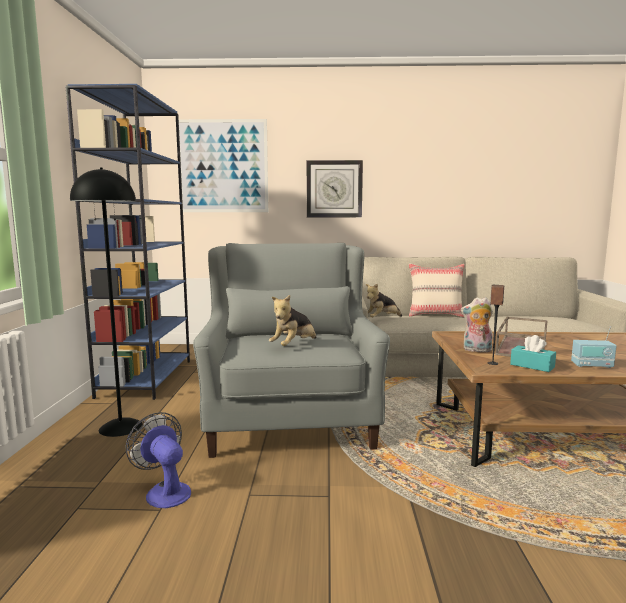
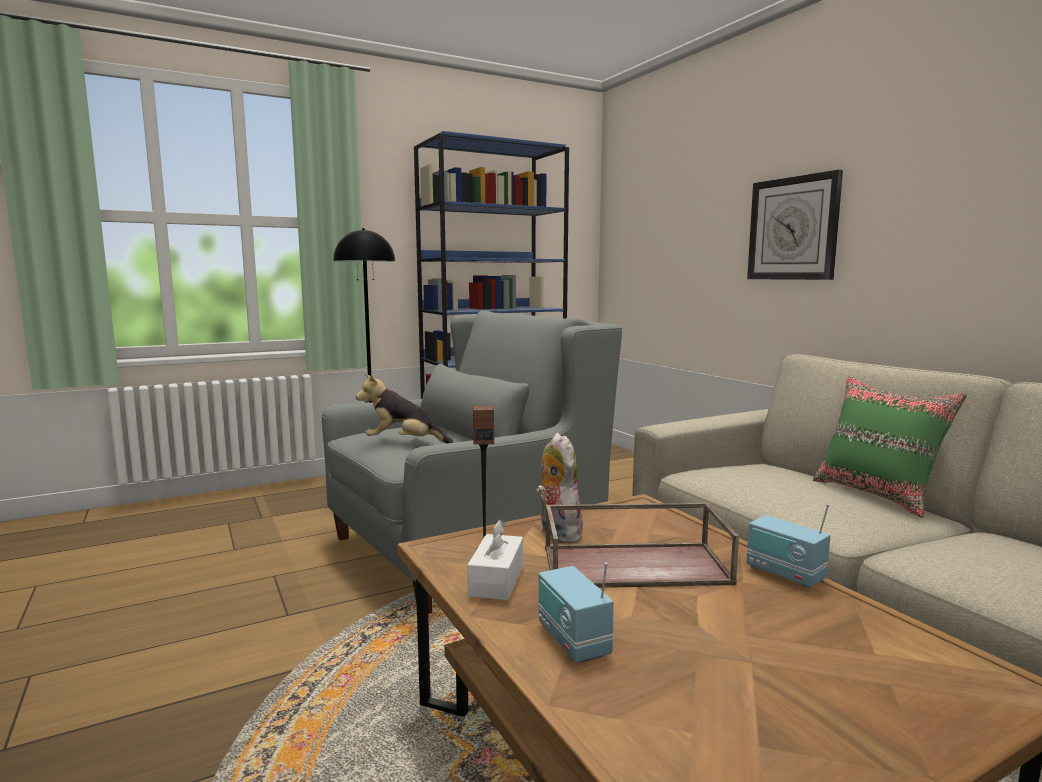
camera: 60 degrees right, 0 degrees up
fan [126,412,191,508] -> none
picture [179,119,268,212] -> none
plush toy [366,283,402,317] -> none
beige pillow [409,264,465,317] -> green pillow [813,376,967,518]
turquoise tissue box [510,335,556,372] -> white tissue box [467,520,523,600]
none -> radio [747,504,830,588]

